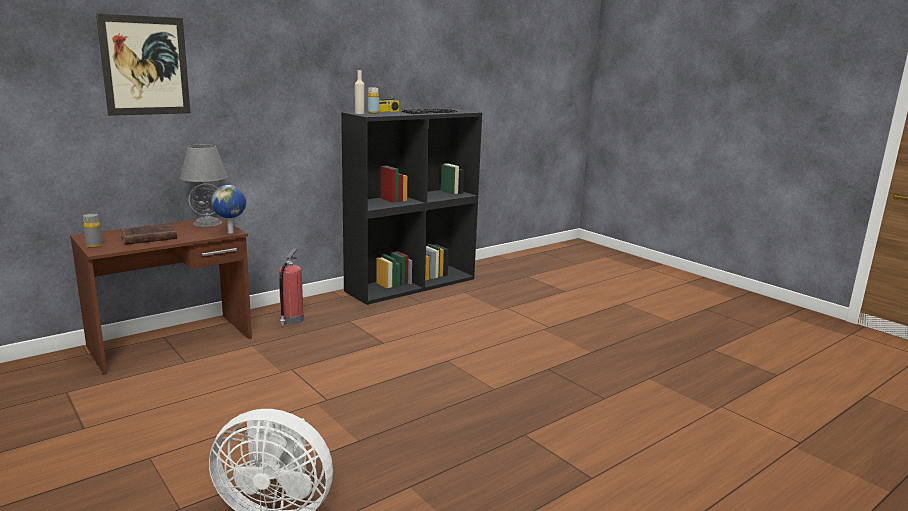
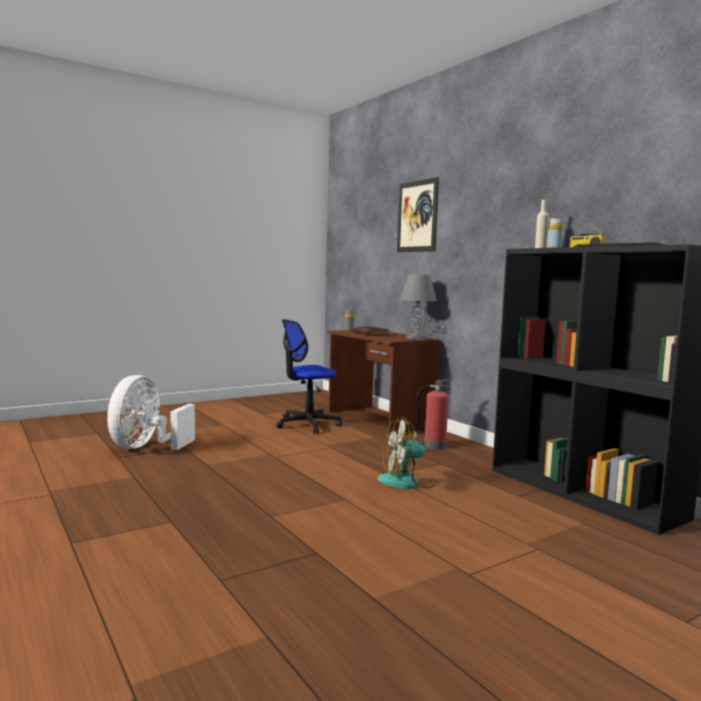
camera: 95 degrees right, 10 degrees down
globe [211,185,246,234] -> none
none -> office chair [276,319,342,433]
none -> fan [378,418,438,489]

